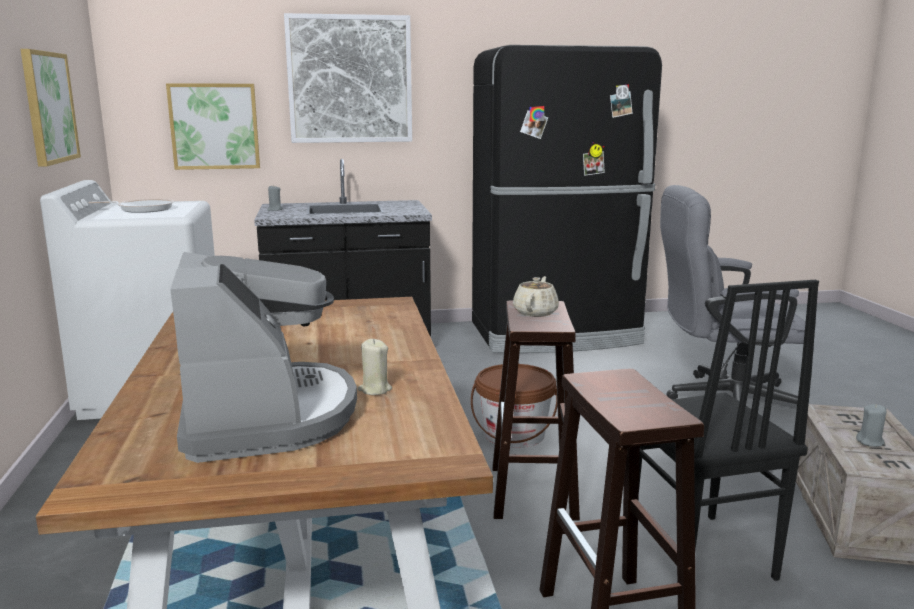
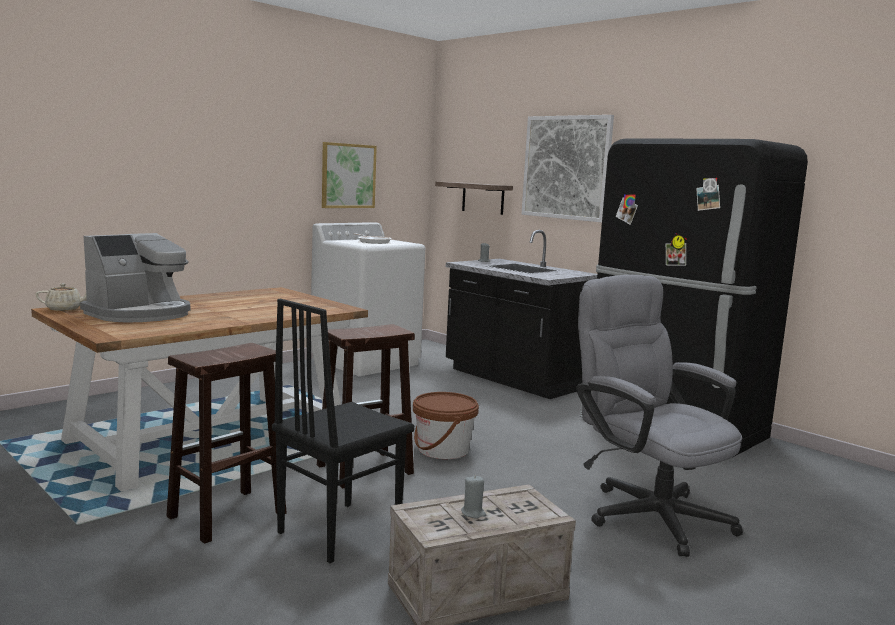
camera: 55 degrees right, 5 degrees down
picture [166,84,260,170] -> shelf [435,182,513,215]
beige candle [357,339,392,395] -> none
beige teapot [513,276,559,317] -> beige teapot moved to [35,283,87,311]

